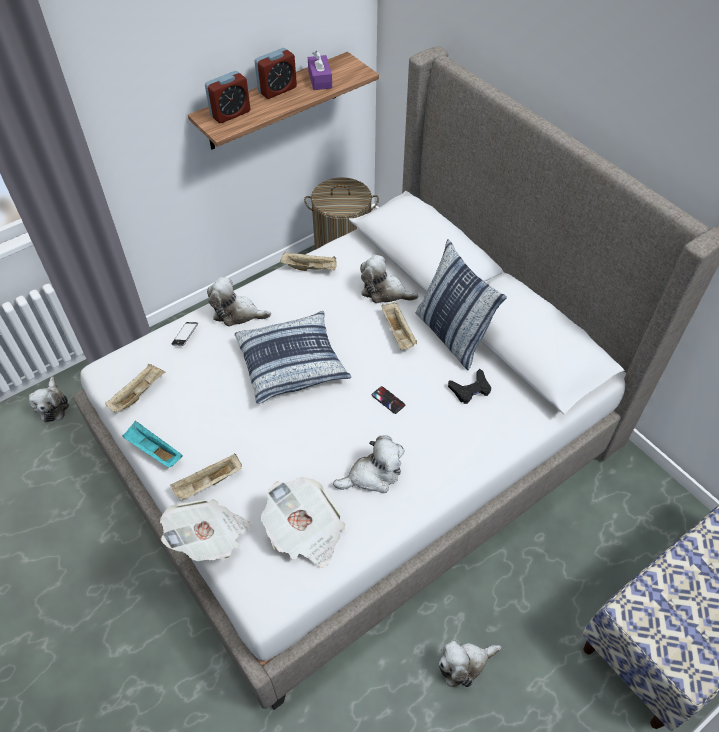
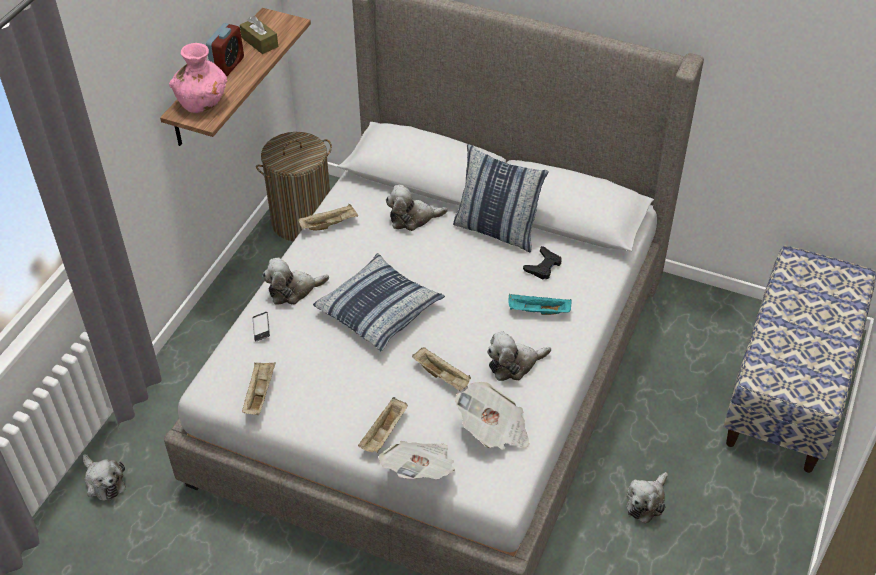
camera: 30 degrees left, 5 degrees down
turquoise tray [122,420,183,468] -> turquoise tray moved to [508,294,572,315]
alarm clock [205,71,250,123] -> pink vase [169,43,227,113]
purple tissue box [308,51,332,90] -> brown tissue box [240,16,278,54]
plush toy [333,435,405,493] -> plush toy turned 150 degrees counterclockwise [487,331,551,381]
phone [372,386,405,414] -> none
beige tray [381,302,417,350] -> beige tray moved to [412,347,471,391]

